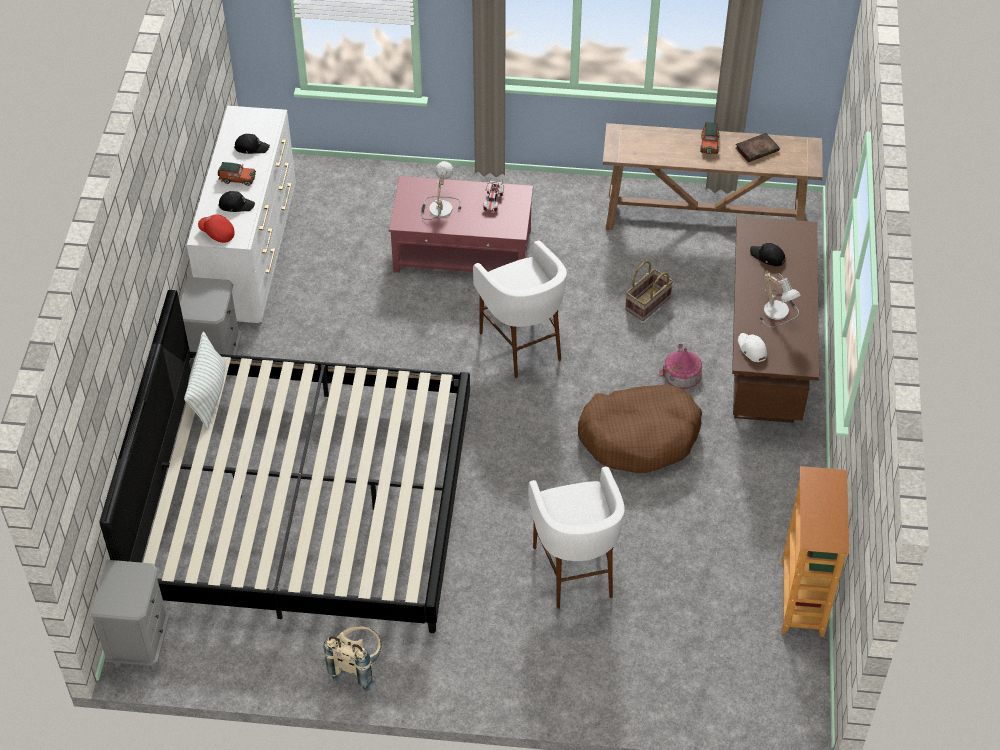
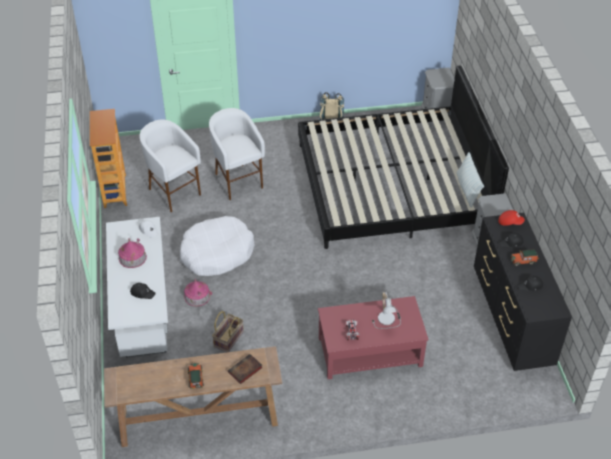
camera: 165 degrees right, 5 degrees down
white dresser [187,106,296,323] -> black dresser [474,213,572,371]
white stool [473,241,567,378] -> white stool moved to [140,119,201,212]
brown dog bed [578,385,702,473] -> white dog bed [180,216,255,276]
brown desk [732,216,819,423] -> white desk [106,217,168,358]
book [736,133,779,162] -> book moved to [228,354,263,384]
table lamp [759,270,801,327] -> toy house [118,238,147,268]

